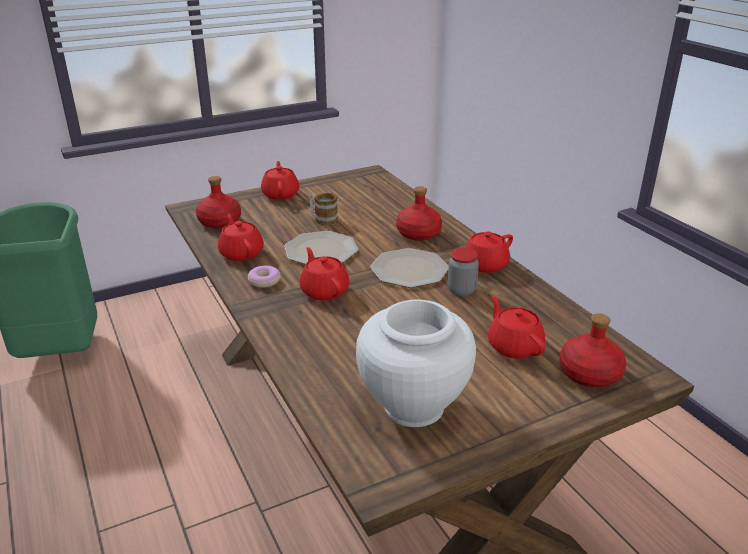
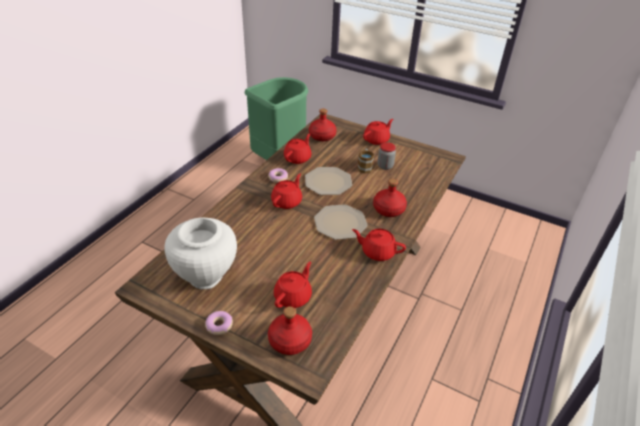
camera: 55 degrees right, 10 degrees up
jar [448,248,479,296] -> jar moved to [378,142,396,170]
none -> donut [205,311,233,335]

